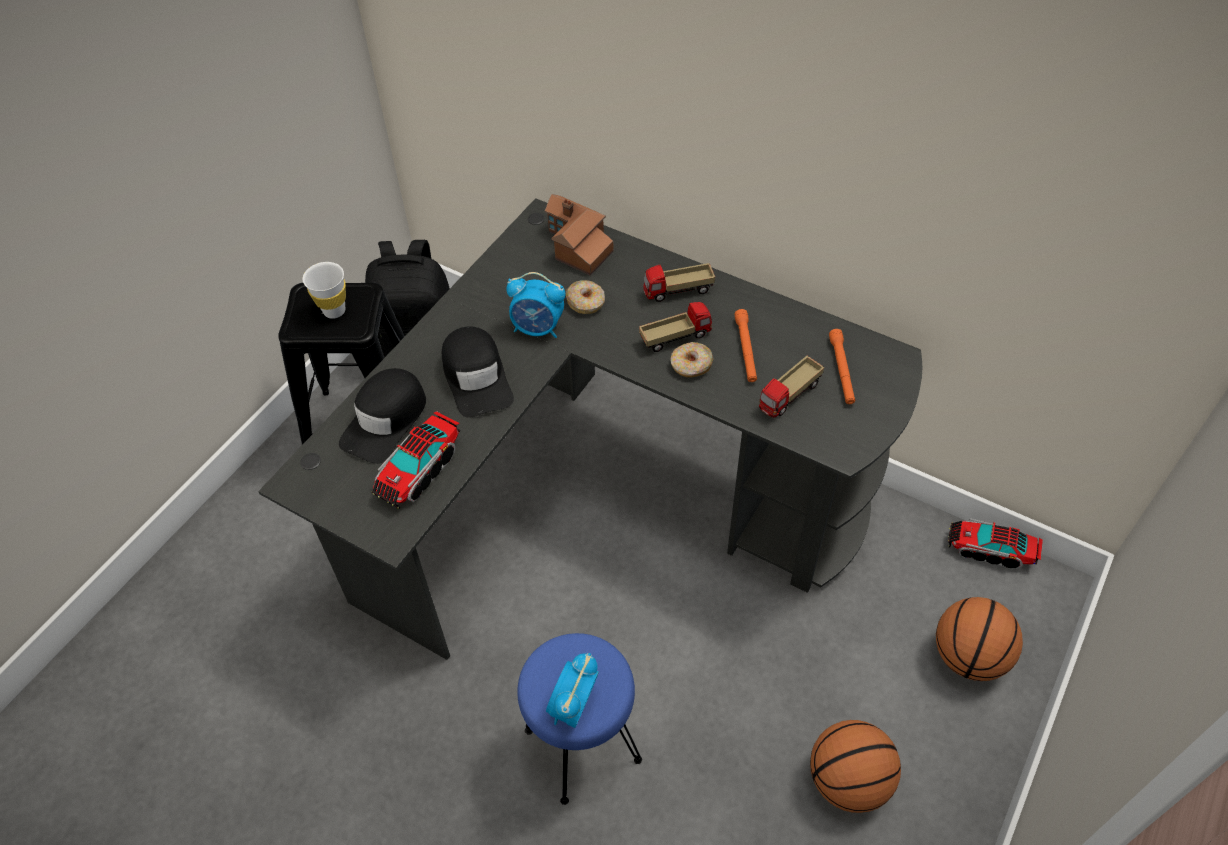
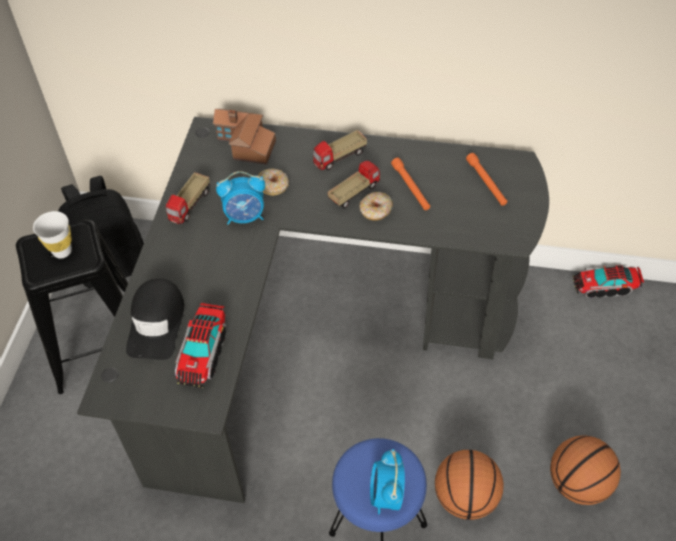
camera: 20 degrees left, 0 degrees up
black cap [442,326,514,418] -> none
toy truck [759,356,824,418] -> toy truck moved to [166,172,210,224]
basketball [936,597,1023,681] -> basketball moved to [435,450,504,520]

